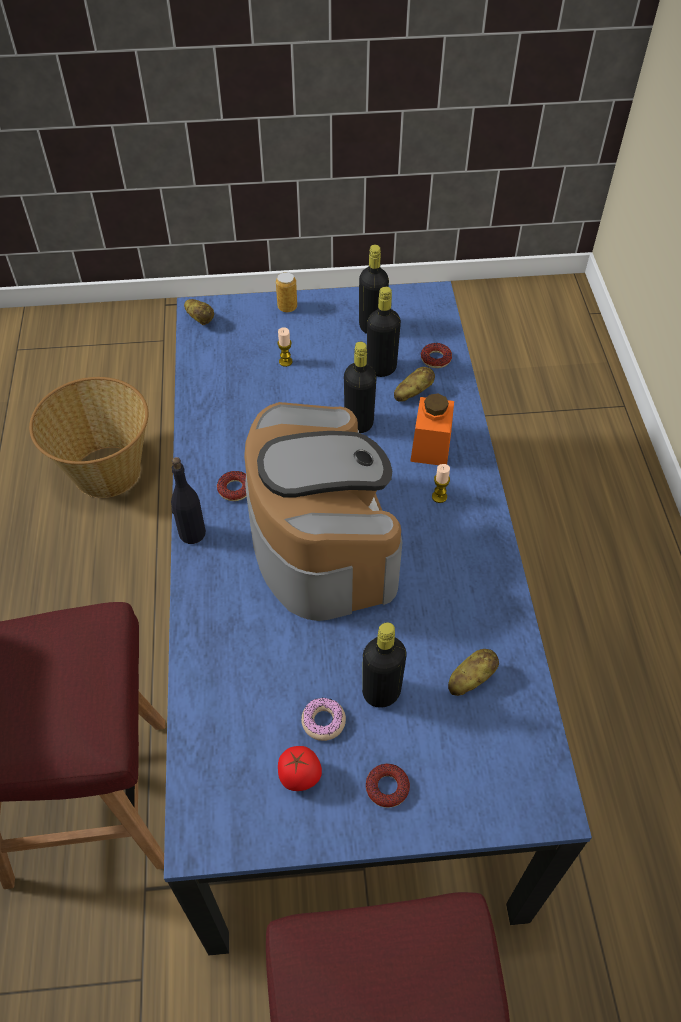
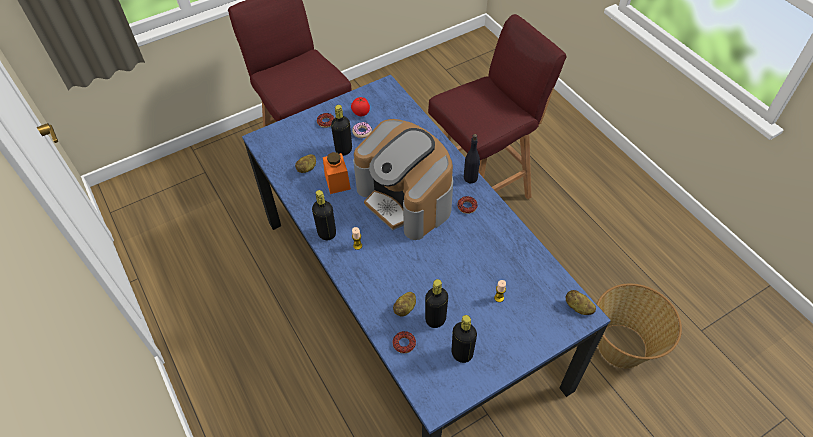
camera: 155 degrees right, 0 degrees up
can [276,272,297,312] -> none
black bottle [344,342,376,433] -> black bottle moved to [312,190,336,240]
orange jar [410,393,454,465] -> orange jar moved to [323,152,351,194]

